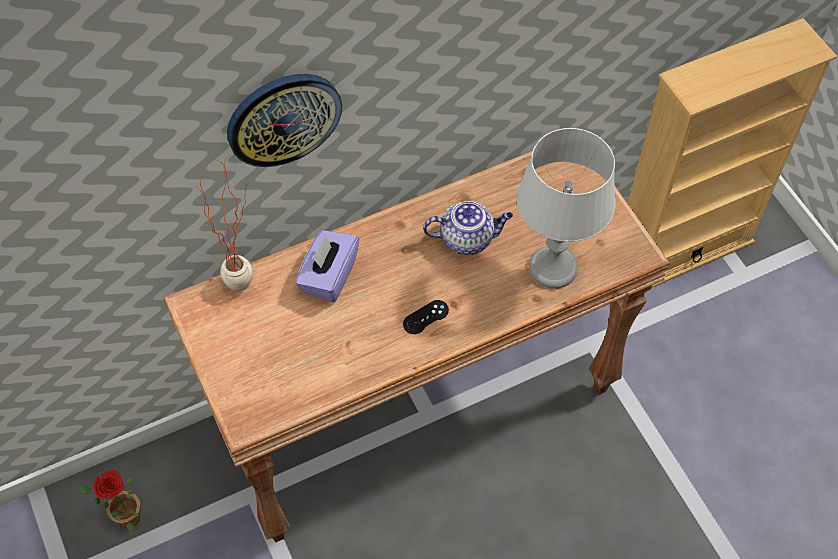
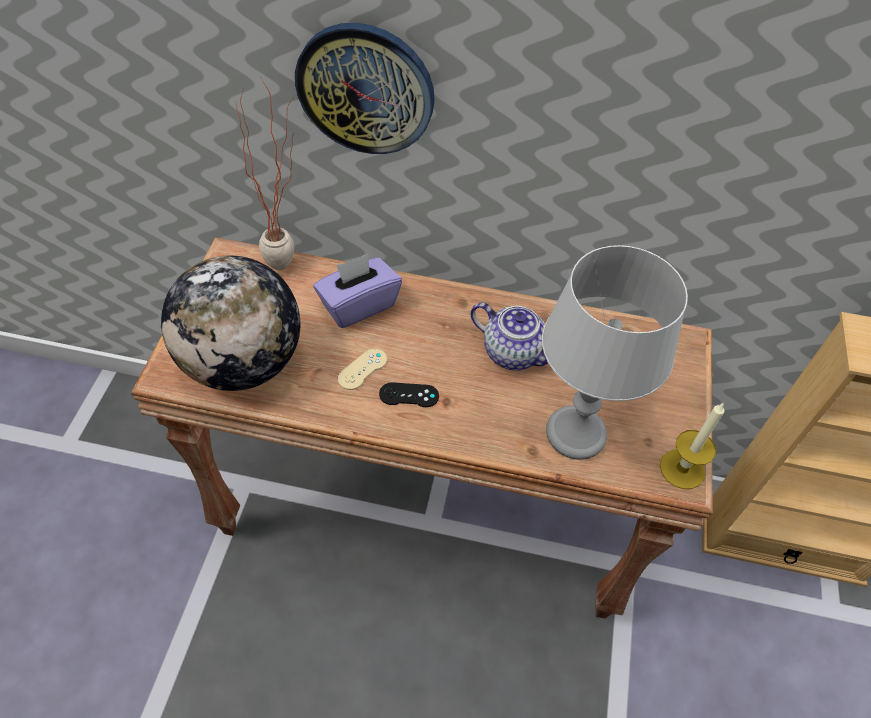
camera: 35 degrees right, 5 degrees down
potted plant [78,470,141,531] -> none
none -> globe [161,256,300,391]
none -> beige game controller [338,349,387,390]
none -> candle [660,402,725,489]

